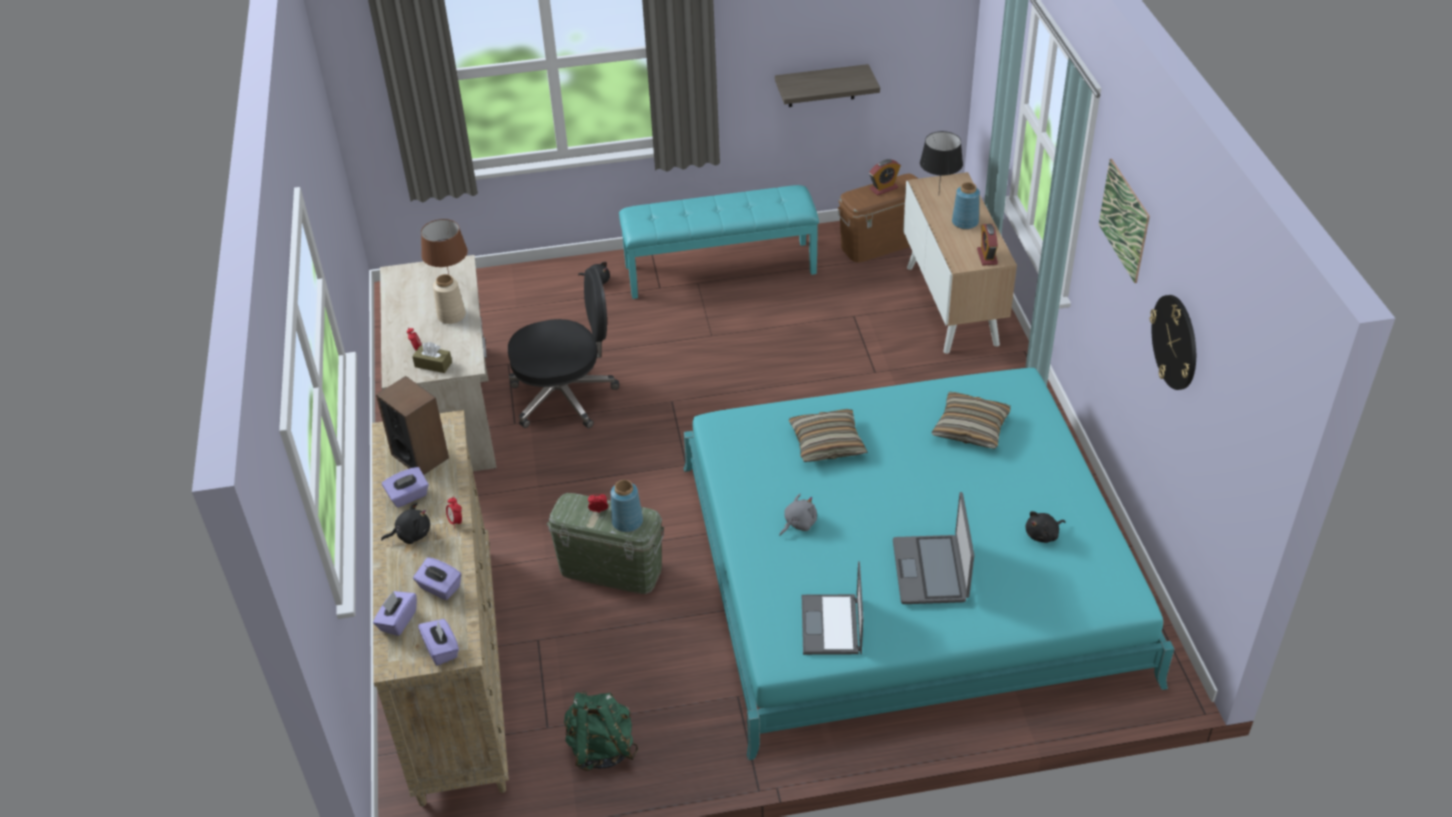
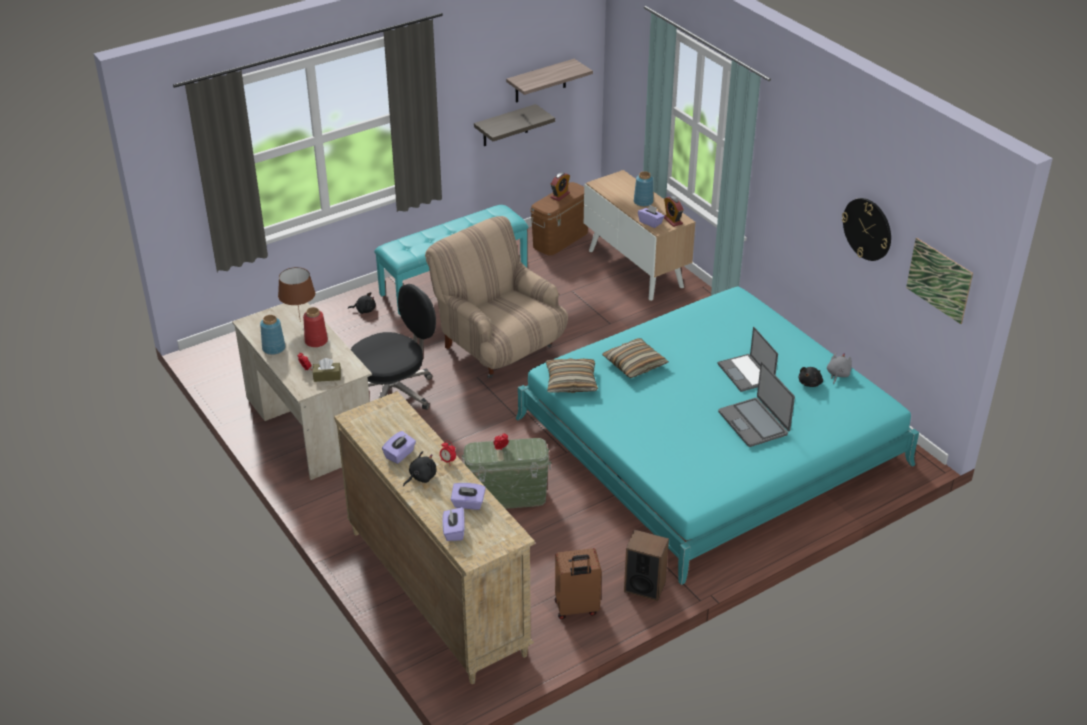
camera: 25 degrees left, 5 degrees down
speaker [376,376,449,475] -> speaker moved to [624,530,669,601]
purple tissue box [418,619,459,666] -> purple tissue box moved to [638,204,665,228]
beige vase [433,274,466,324] -> red vase [303,307,328,347]
green backpack [564,690,638,771] -> brown suitcase [555,548,602,619]
blue vase [611,480,643,532] -> blue vase moved to [260,315,286,355]
grey plush toy [779,493,817,536] -> grey plush toy moved to [827,353,852,384]
laptop [802,561,863,655] -> laptop moved to [717,326,778,392]
black table lamp [920,131,963,191] -> none
pillow [931,392,1011,449] -> pillow moved to [546,358,598,393]
picture [1099,159,1150,283] -> picture moved to [906,238,973,324]
none -> beige armchair [425,216,568,378]
none -> shelf [506,59,593,103]

